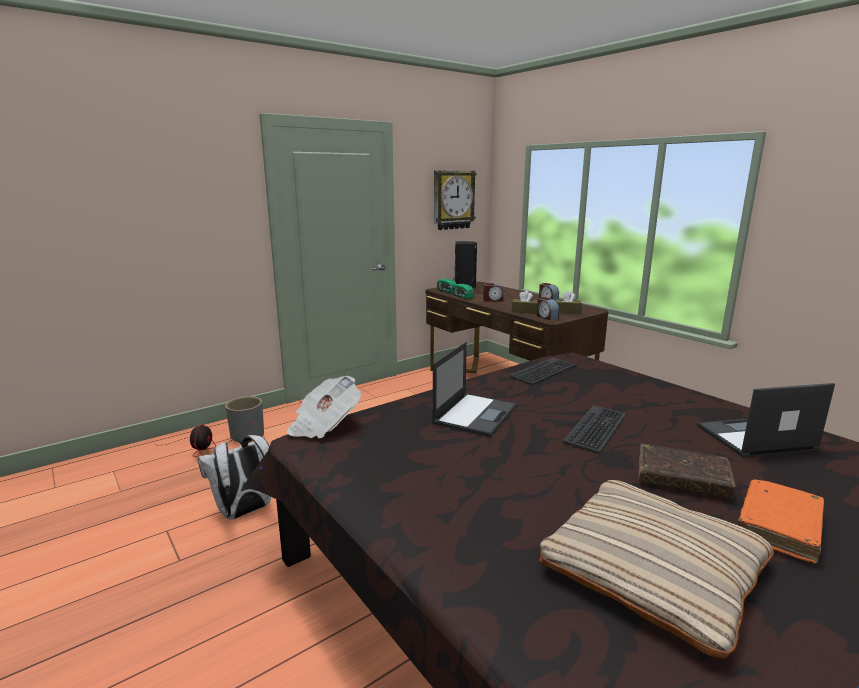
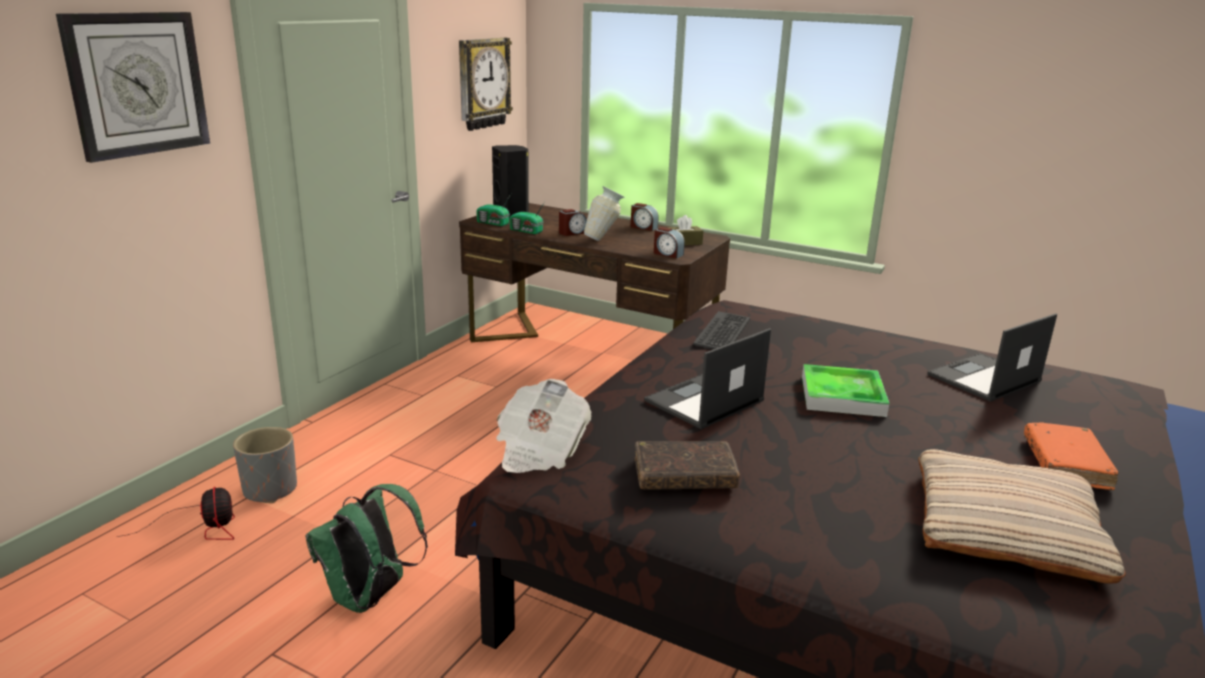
camera: 25 degrees left, 5 degrees up
white backpack [198,435,271,519] -> green backpack [305,484,428,613]
laptop [432,342,517,437] -> laptop turned 135 degrees counterclockwise [644,328,771,429]
brown tissue box [512,290,538,314] -> none
keyboard [563,405,626,454] -> tray [802,364,889,417]
brown book [638,444,735,498] -> brown book moved to [635,441,740,490]
none -> wall clock [56,12,210,163]
none -> vase [584,186,625,241]

